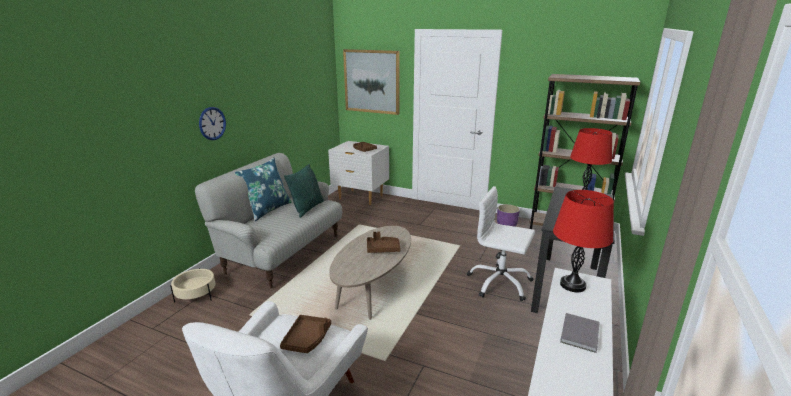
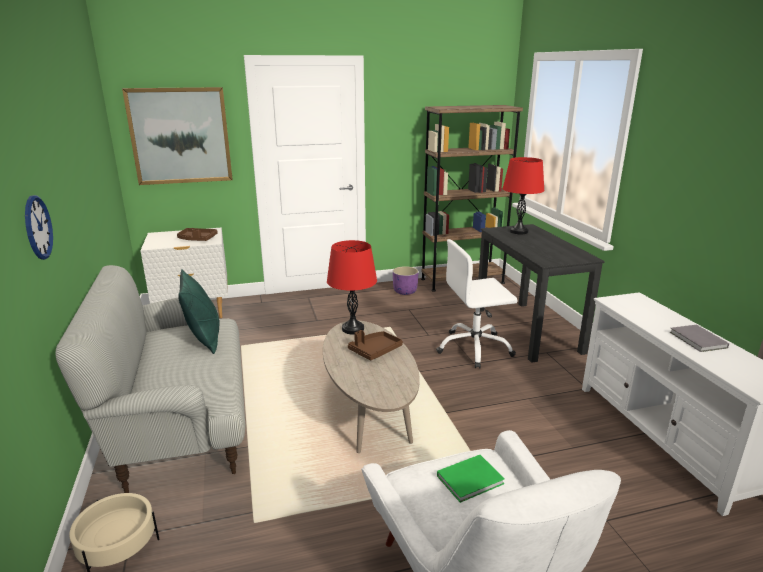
camera: 40 degrees left, 0 degrees up
blue pillow [235,158,292,221] -> none
brown tray [280,315,331,353] -> green book [437,455,505,503]
red table lamp [553,190,614,292] -> red table lamp moved to [327,240,377,334]

